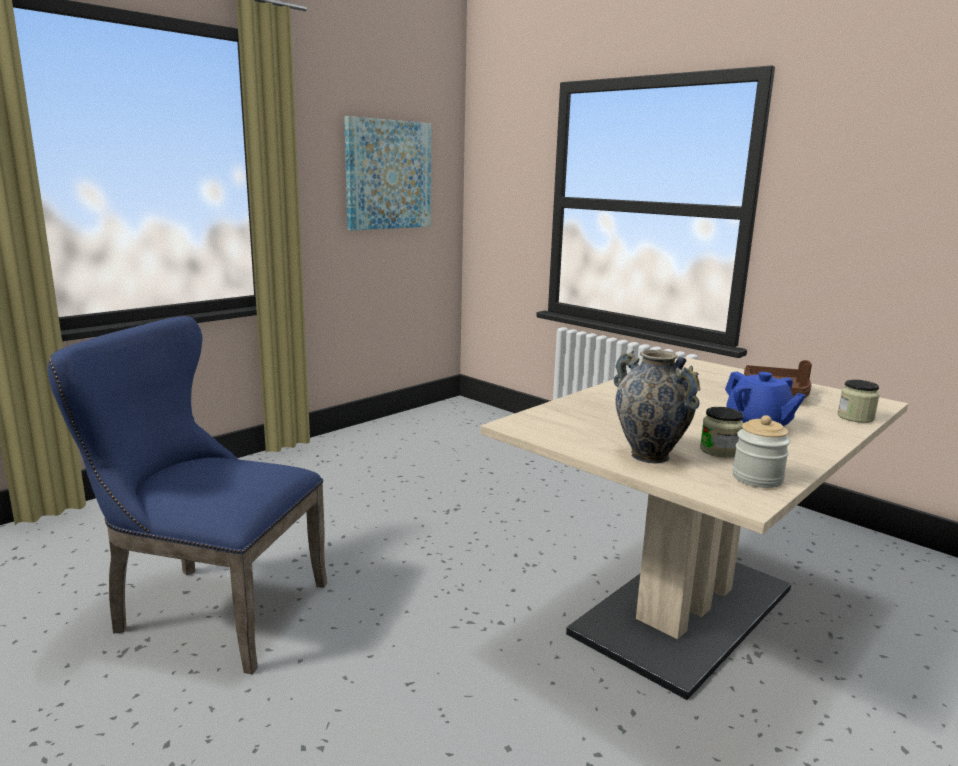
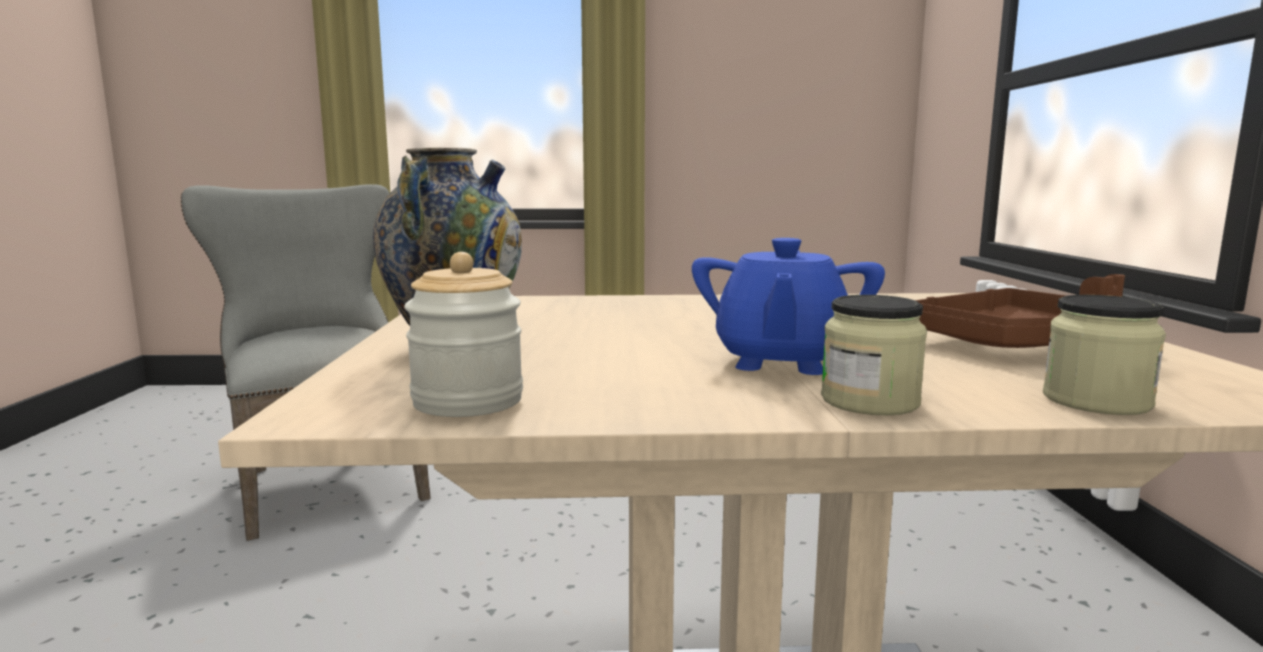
camera: 45 degrees right, 5 degrees down
blue chair [47,316,327,674] -> grey chair [181,184,431,541]
picture [344,116,431,230] -> none
jar [700,407,743,458] -> jar moved to [821,295,927,415]

